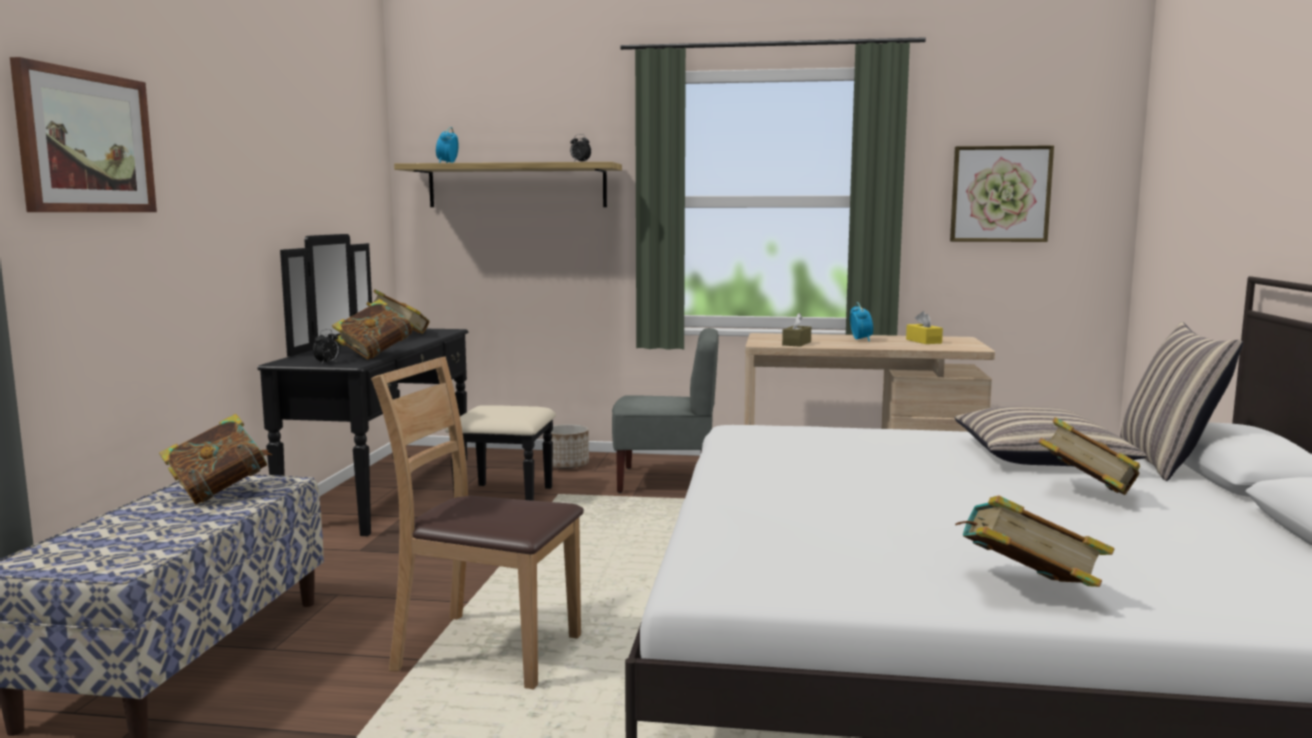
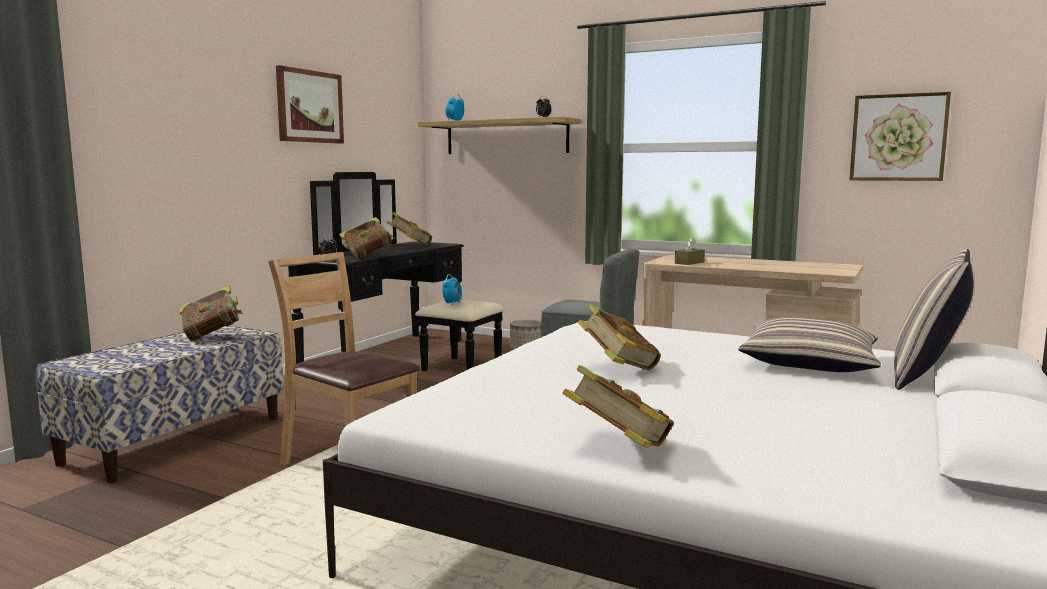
camera: 20 degrees right, 0 degrees up
picture [10,57,157,212] -> picture moved to [276,65,344,144]
alarm clock [850,302,873,342] -> alarm clock moved to [442,274,462,306]
yellow tissue box [906,311,943,344] -> none
book [1039,417,1140,495] -> book moved to [578,304,661,370]

